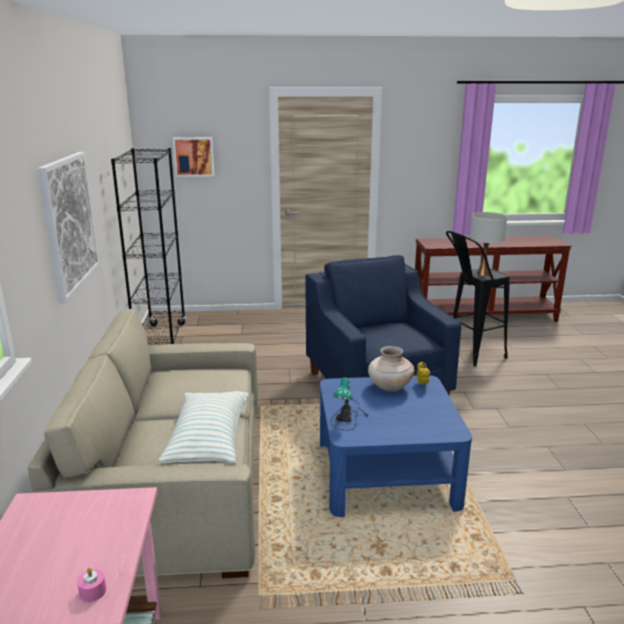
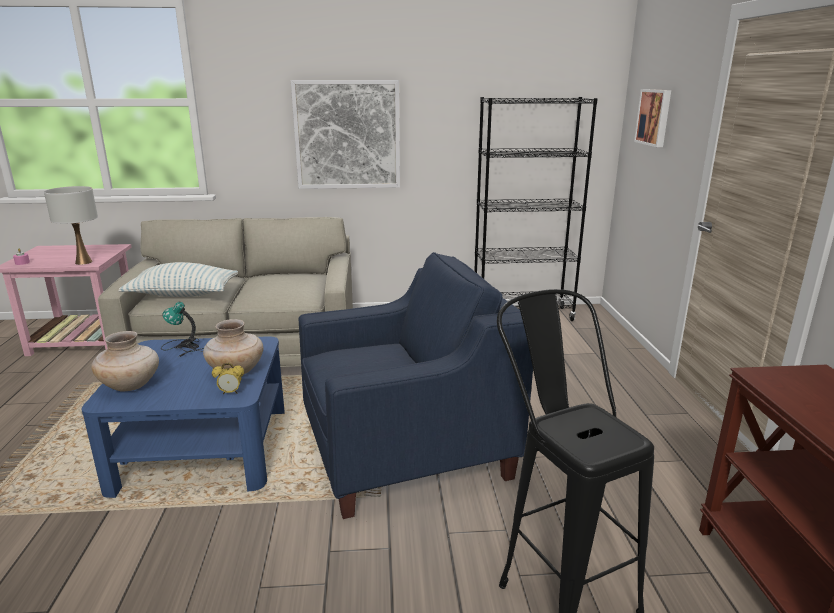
camera: 90 degrees right, 0 degrees up
white table lamp [470,212,507,276] -> white table lamp moved to [44,186,98,265]
none -> beige vase [91,331,159,391]

